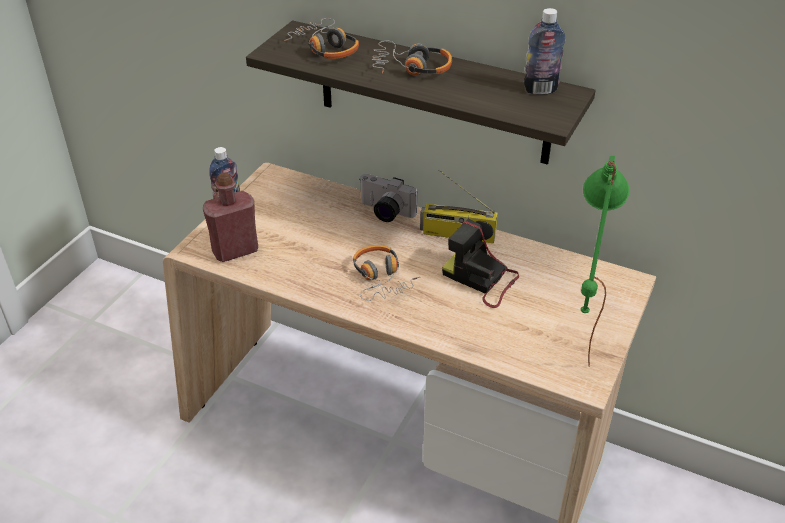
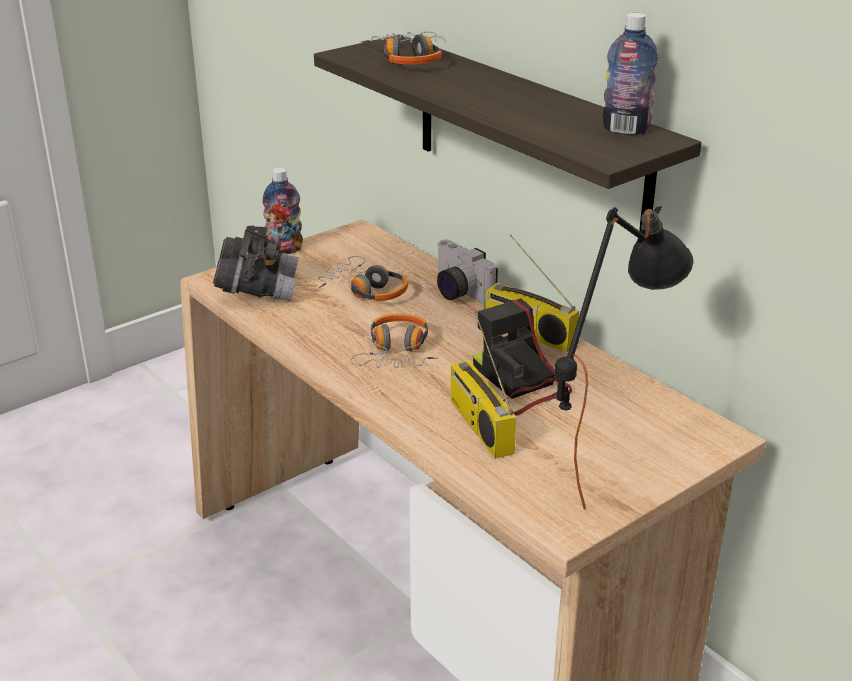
camera: 25 degrees right, 10 degrees down
red bottle [203,173,258,262] -> grey binoculars [213,225,299,301]
headphones [372,41,452,75] -> headphones moved to [318,256,408,301]
green table lamp [581,156,629,366] -> black table lamp [555,206,694,510]
none -> radio [450,311,516,459]

